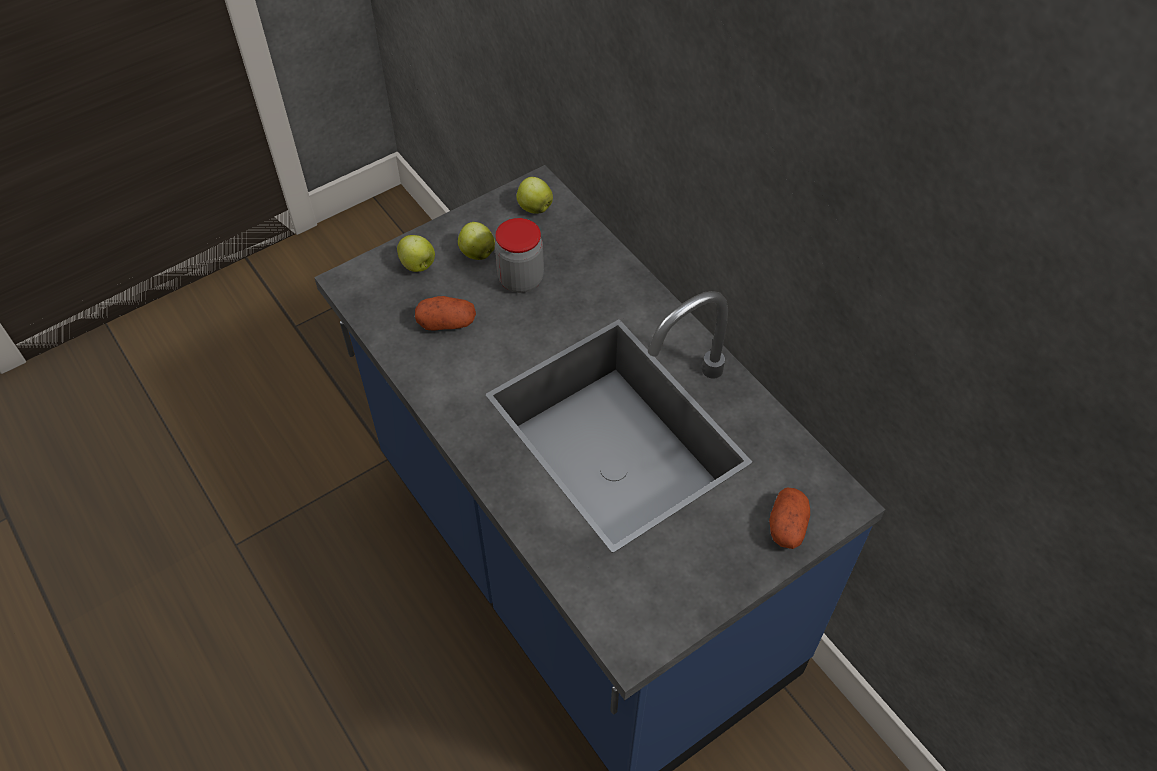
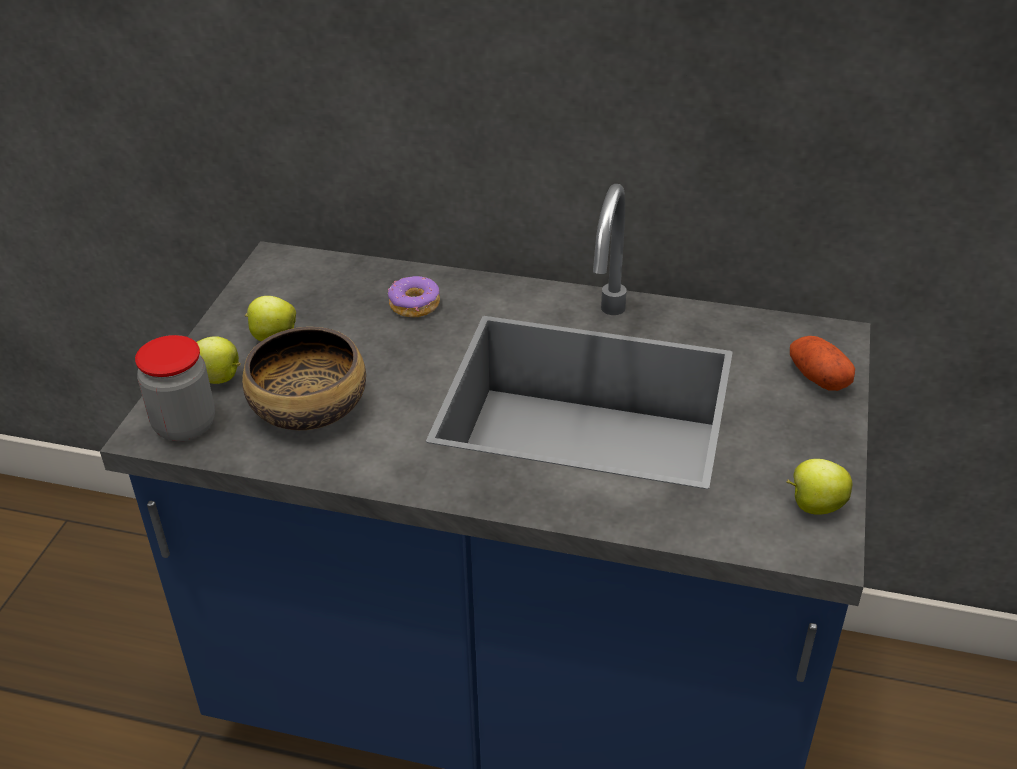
camera: 40 degrees left, 15 degrees down
potato [415,296,476,330] -> bowl [242,327,366,430]
jar [495,218,544,293] -> jar moved to [135,335,215,441]
apple [516,177,553,214] -> apple moved to [786,459,852,515]
none -> donut [388,276,440,317]

